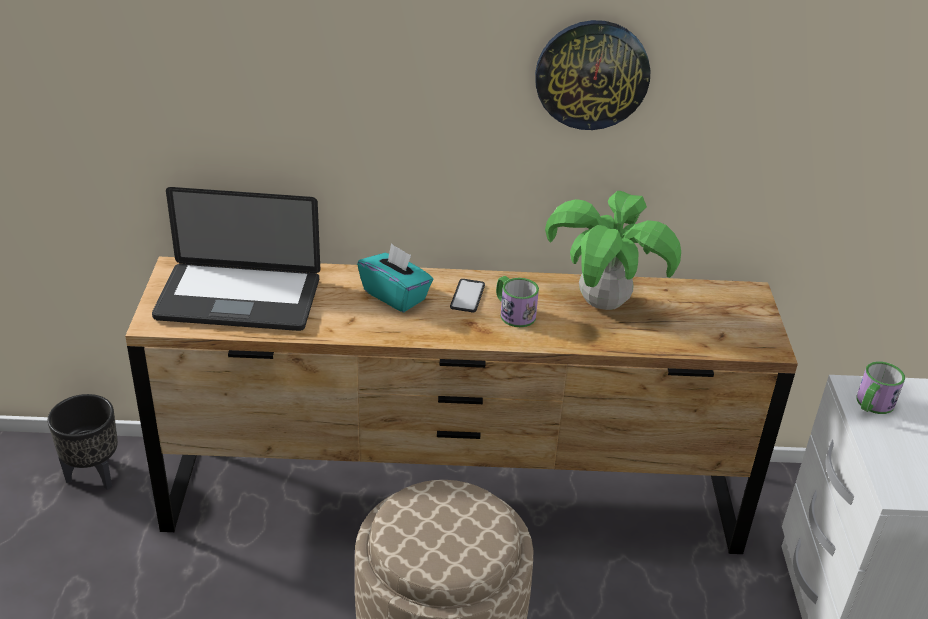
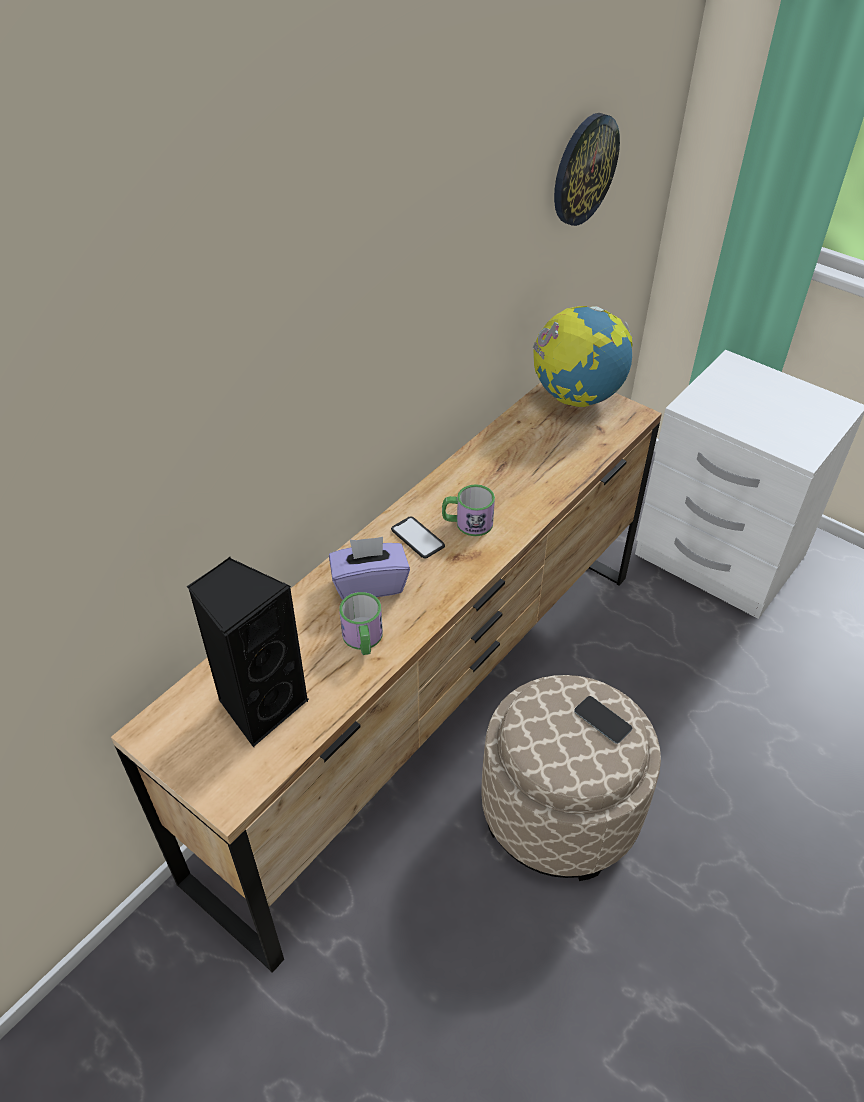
camera: 50 degrees left, 10 degrees up
black planter [48,394,118,490] -> none
laptop [152,187,320,331] -> black speaker [187,557,309,747]
turquoise tissue box [357,243,434,312] -> purple tissue box [329,537,410,600]
wall clock [535,20,650,130] -> wall clock moved to [554,113,620,226]
potted plant [545,191,681,310] -> none
mug [856,362,905,414] -> mug moved to [339,592,383,655]
none -> globe [533,306,633,407]
none -> phone [574,696,632,744]

